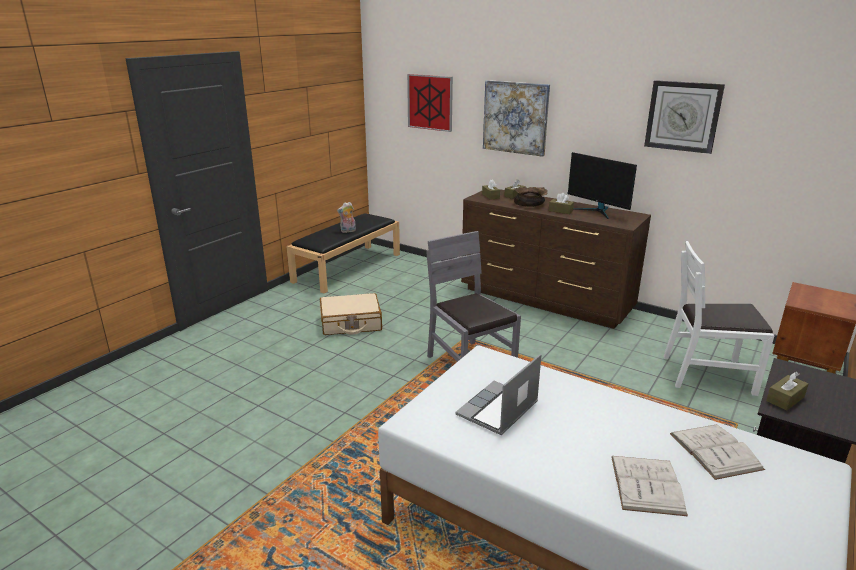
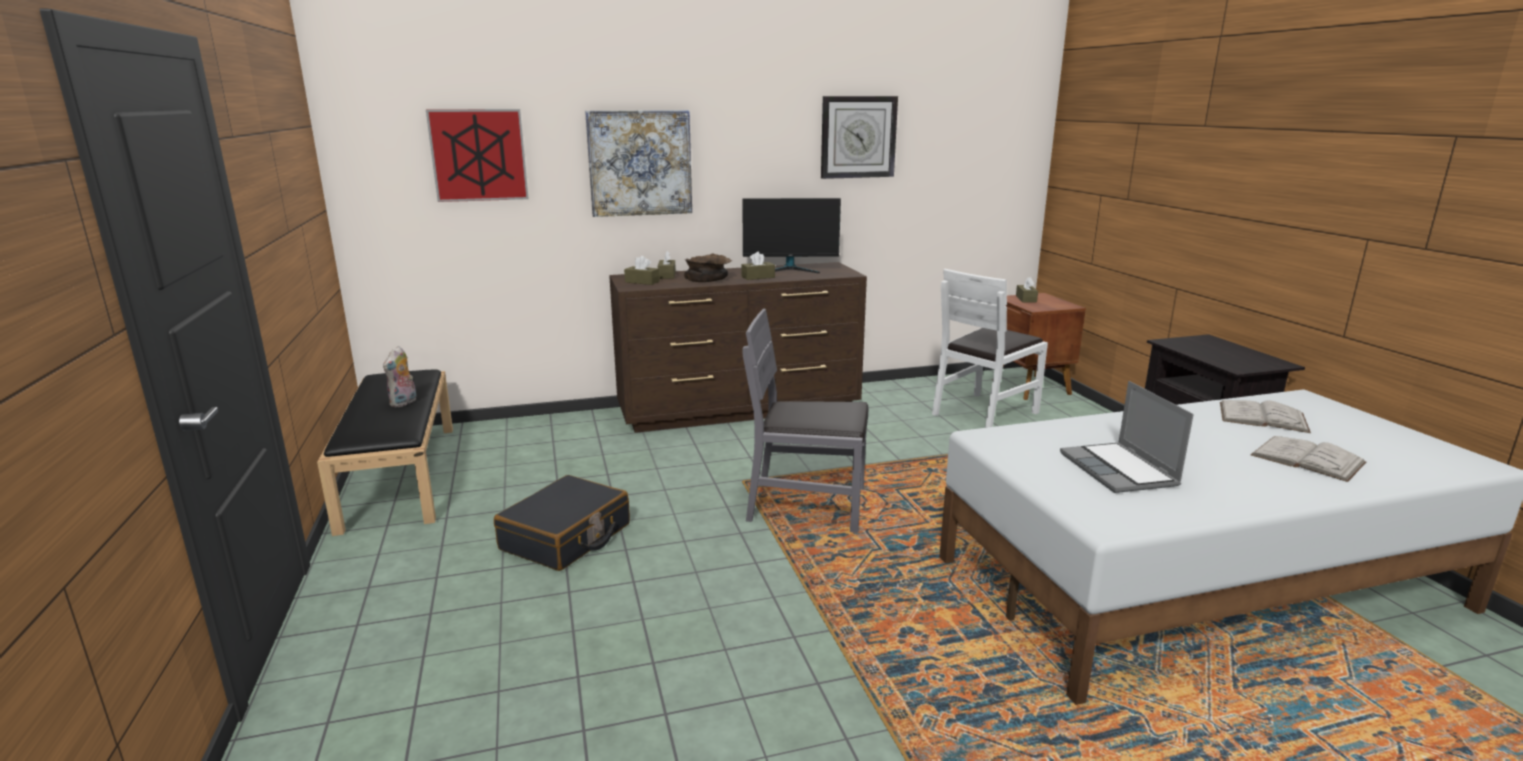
camera: 50 degrees left, 5 degrees down
beige suitcase [320,293,382,335] -> black suitcase [494,475,630,571]
brown tissue box [766,372,808,411] -> brown tissue box moved to [1016,277,1038,303]

